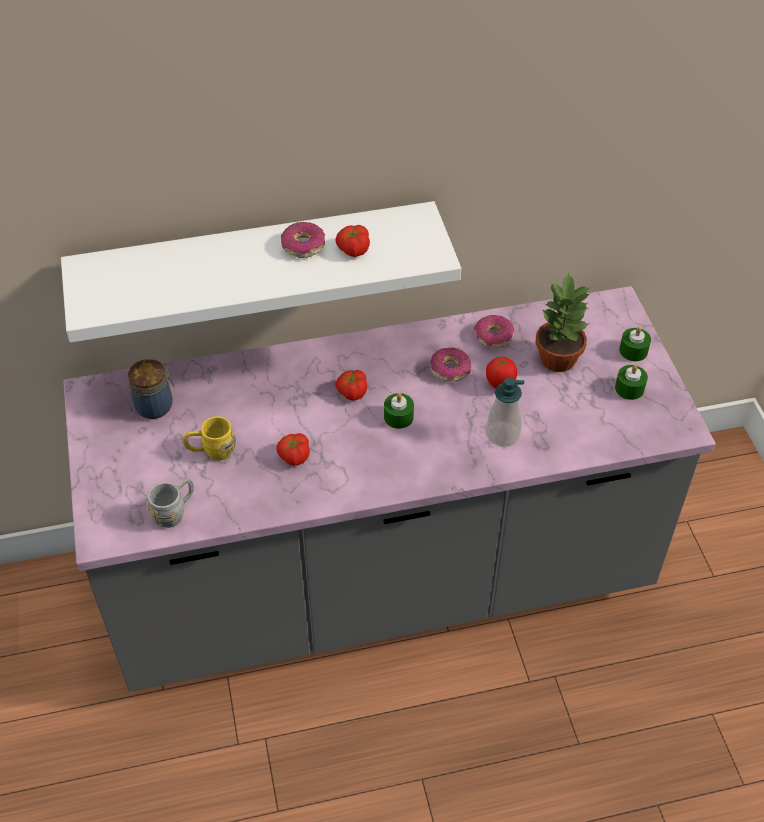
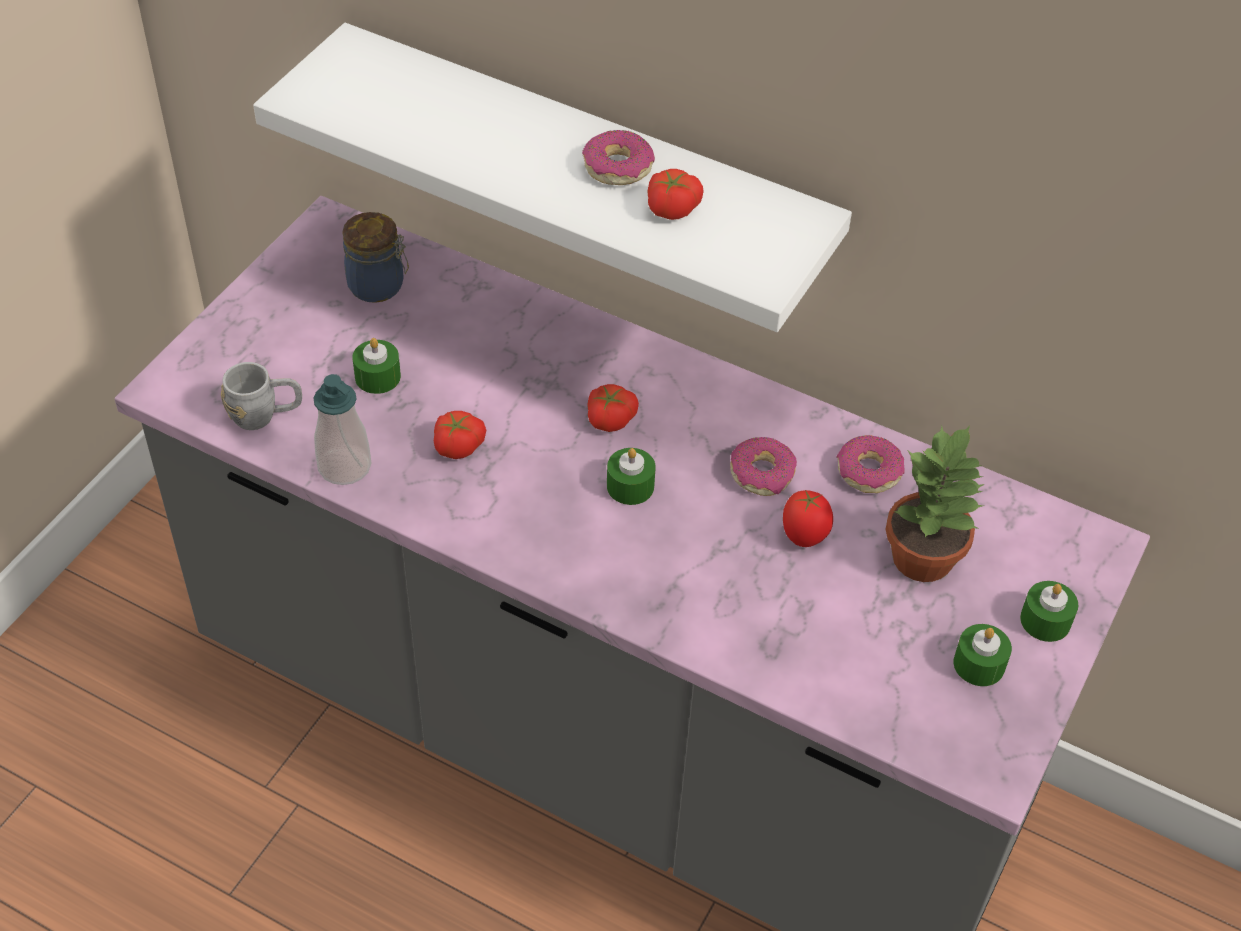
camera: 40 degrees right, 0 degrees up
yellow mug [183,416,236,460] -> green candle [352,338,401,394]
soap dispenser [486,377,524,447] -> soap dispenser moved to [313,374,371,485]

